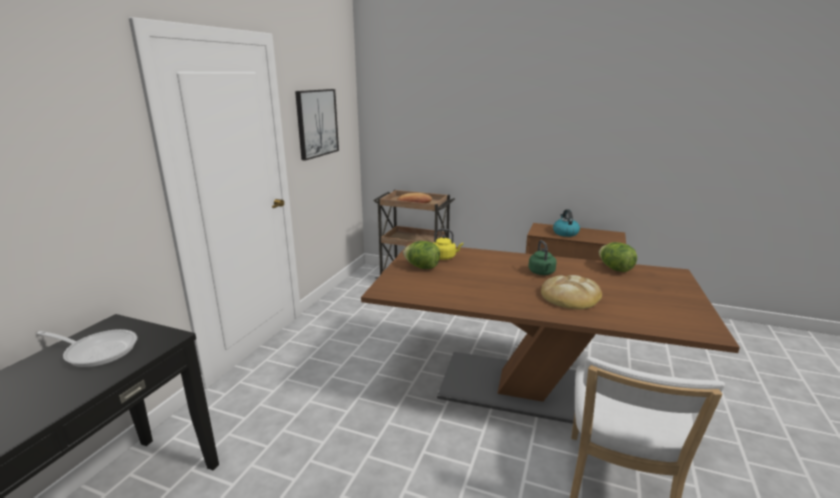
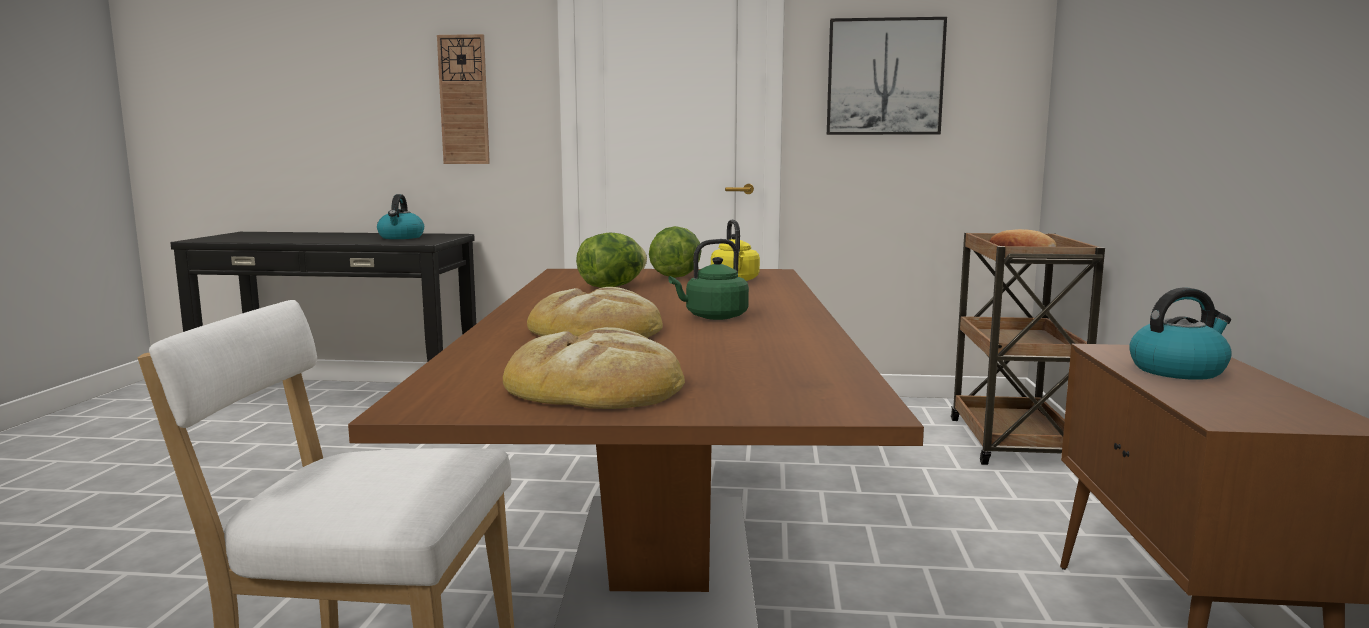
camera: 75 degrees right, 10 degrees down
frying pan [37,329,137,368] -> kettle [377,194,424,239]
lettuce [599,242,637,272] -> lettuce moved to [576,232,647,288]
none -> wall clock [437,34,490,164]
none -> bread [503,327,685,409]

